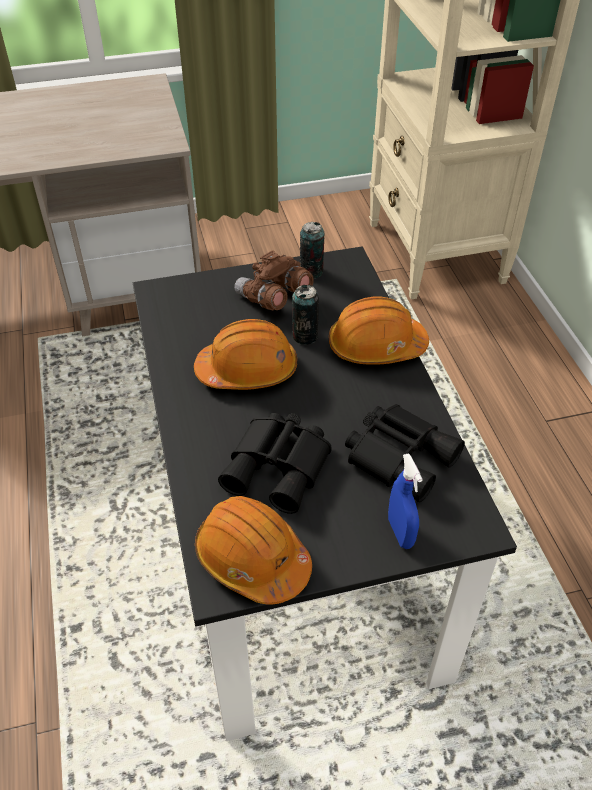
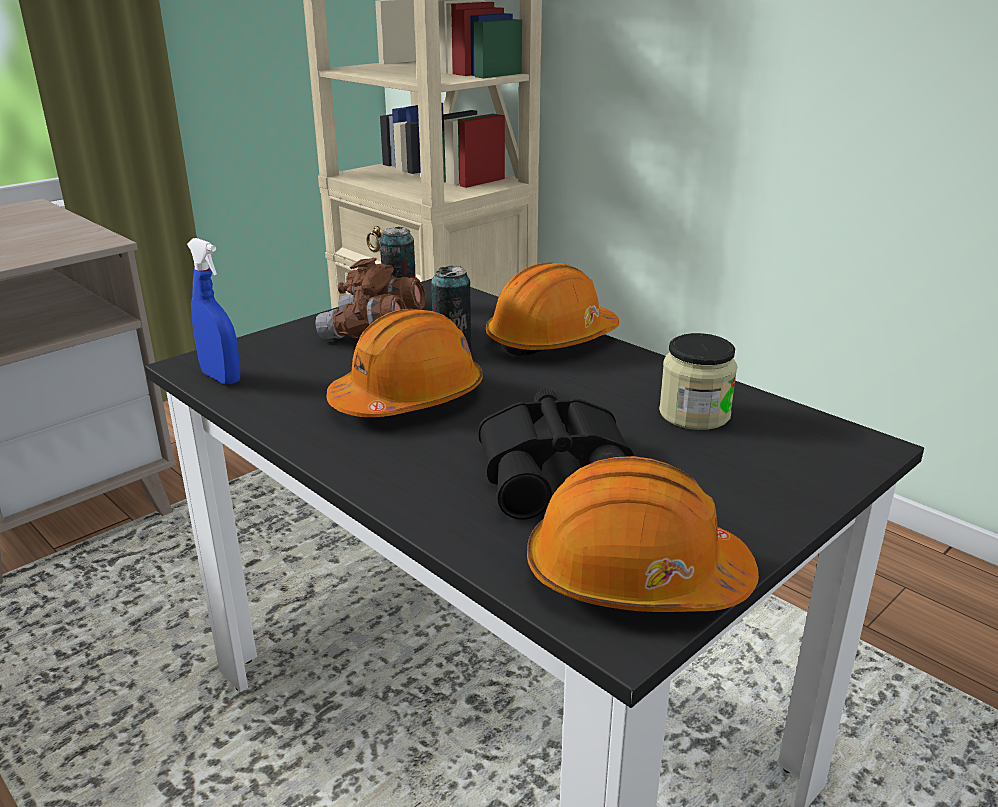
camera: 30 degrees left, 20 degrees down
black binoculars [345,404,465,502] -> jar [659,333,738,430]
blue spray bottle [388,453,423,549] -> blue spray bottle moved to [187,238,240,385]

